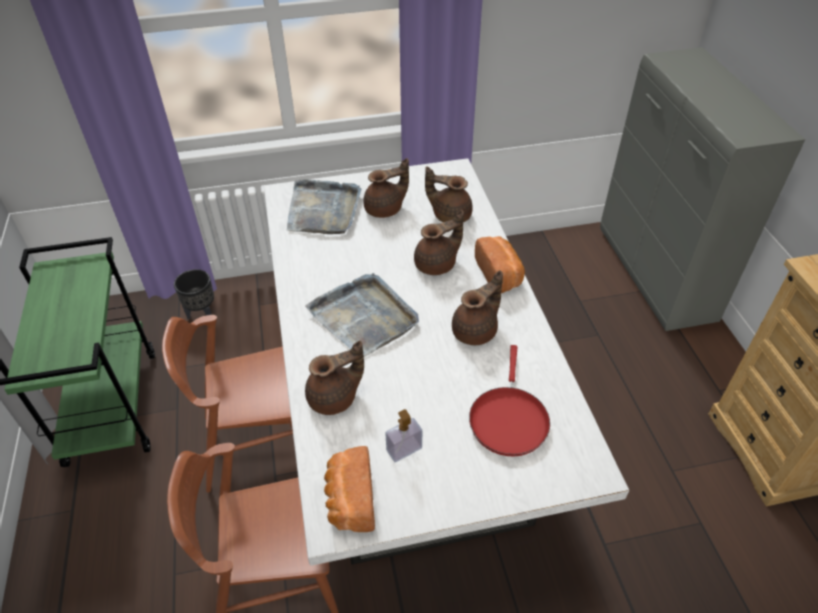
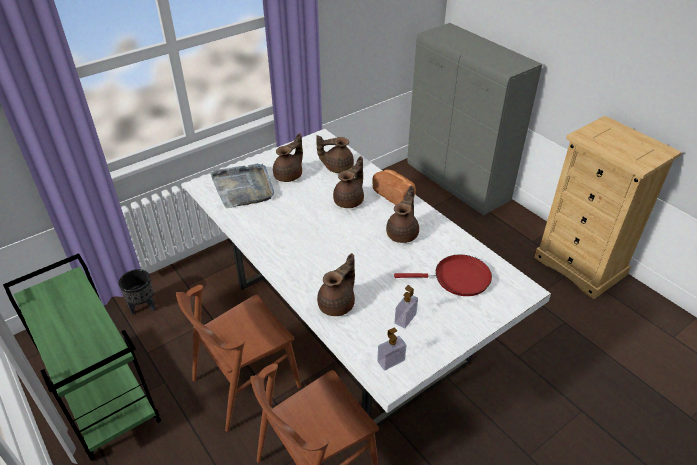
camera: 25 degrees left, 5 degrees down
grey tray [305,273,419,357] -> none
bread [324,446,375,532] -> soap dispenser [377,328,406,371]
red frying pan [469,345,550,456] -> red frying pan turned 75 degrees counterclockwise [394,254,492,296]

